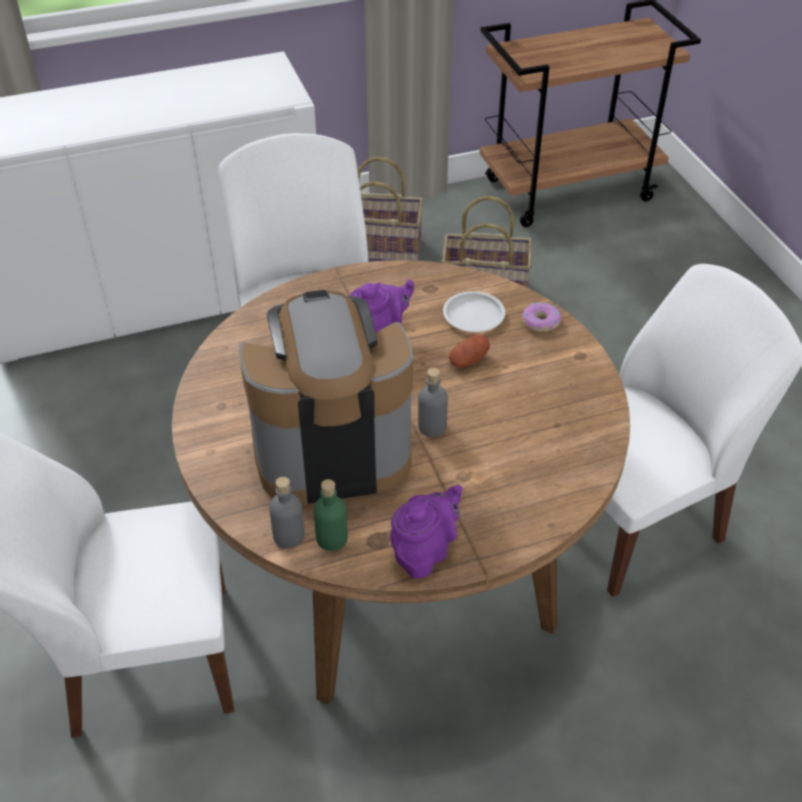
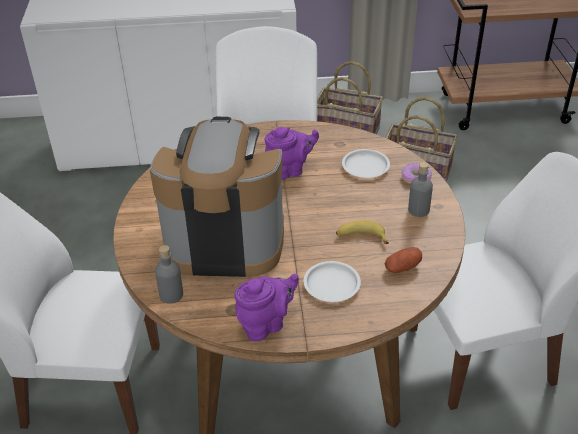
camera: 15 degrees right, 5 degrees down
green bottle [313,479,348,551] -> none
grey bottle [418,368,448,437] -> grey bottle moved to [408,162,433,217]
potato [449,334,490,367] -> potato moved to [385,247,422,273]
none -> white plate [303,261,361,302]
none -> banana [336,221,389,244]

